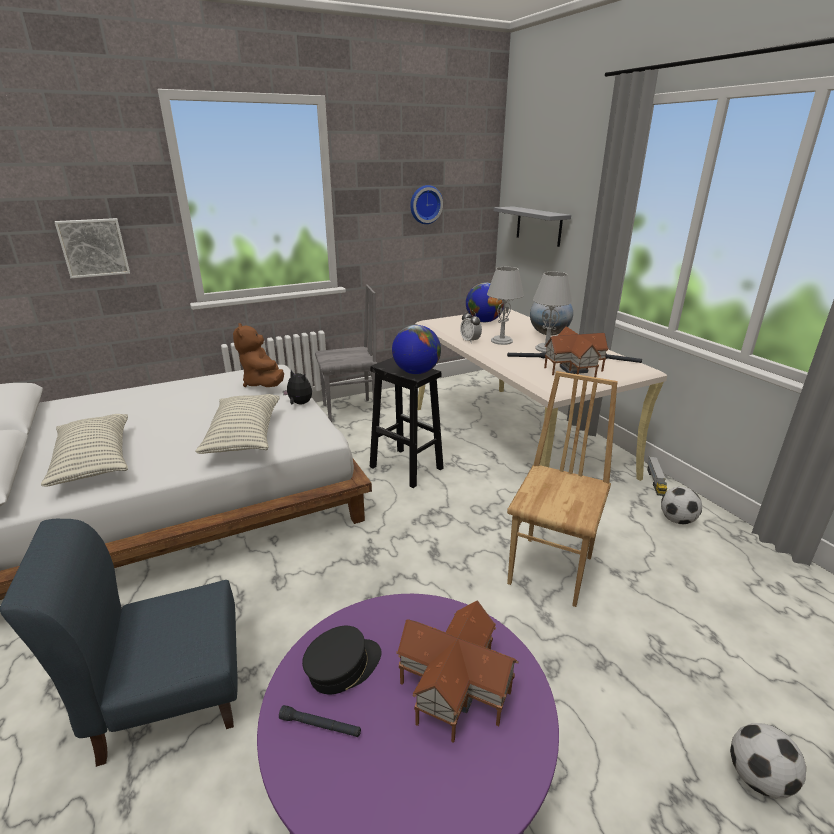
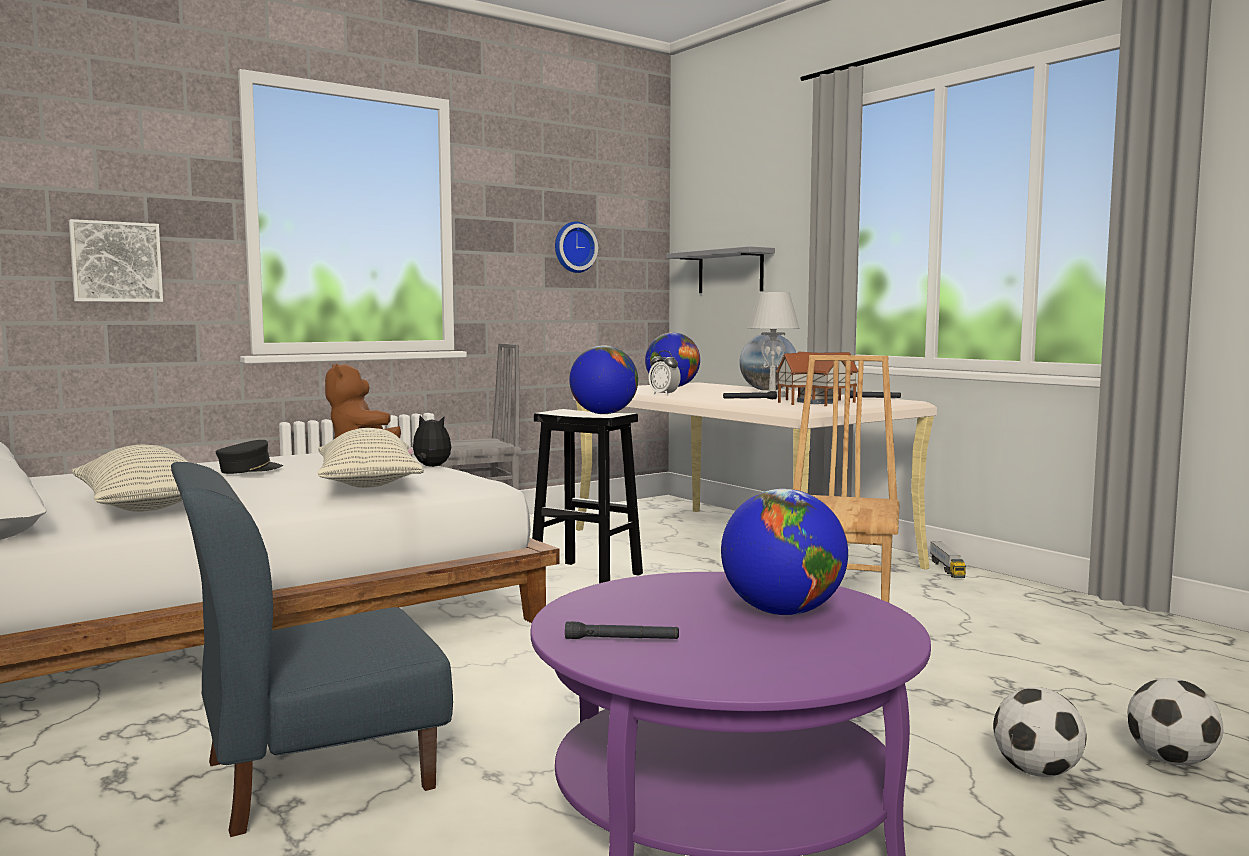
camera: 10 degrees left, 20 degrees down
black cap [302,626,382,694] -> black cap moved to [216,440,283,474]
toy house [396,600,519,743] -> globe [721,489,848,615]
grey table lamp [487,267,524,345] -> none
football [661,487,702,524] -> football moved to [993,687,1087,777]

